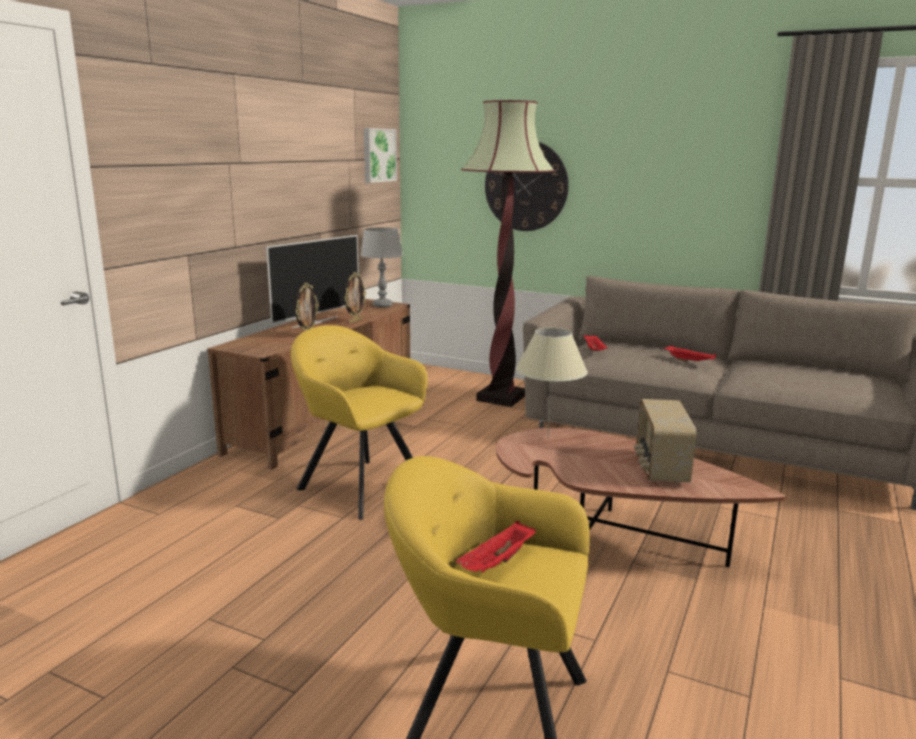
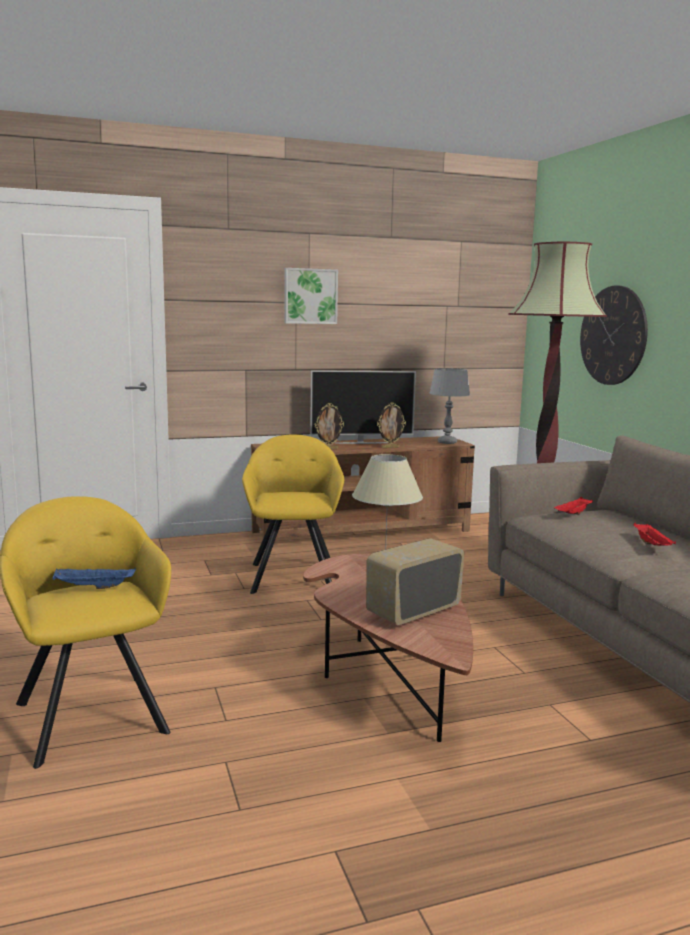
camera: 45 degrees right, 5 degrees down
picture [364,128,397,183] -> picture moved to [284,268,338,324]
red tray [456,521,536,573] -> blue tray [53,568,136,589]

